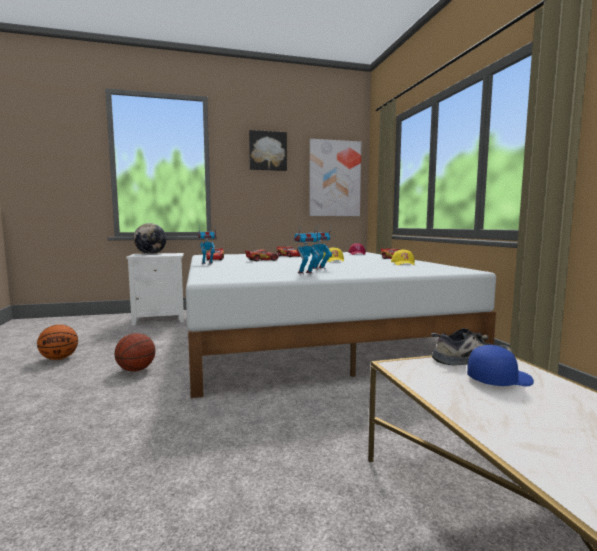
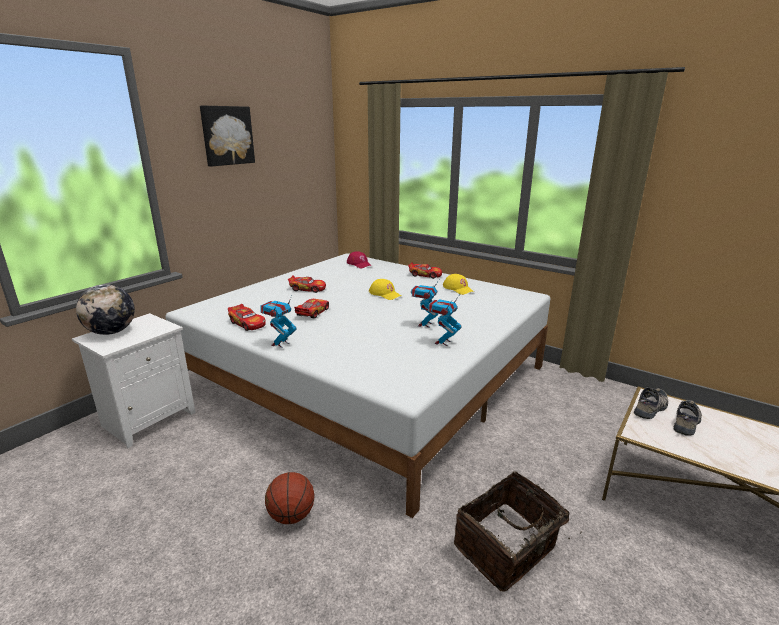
camera: 40 degrees left, 15 degrees up
basketball [37,325,78,360] -> none
picture [309,139,362,216] -> none
blue cap [467,345,534,386] -> shoe [674,400,702,436]
none -> basket [454,471,581,592]

